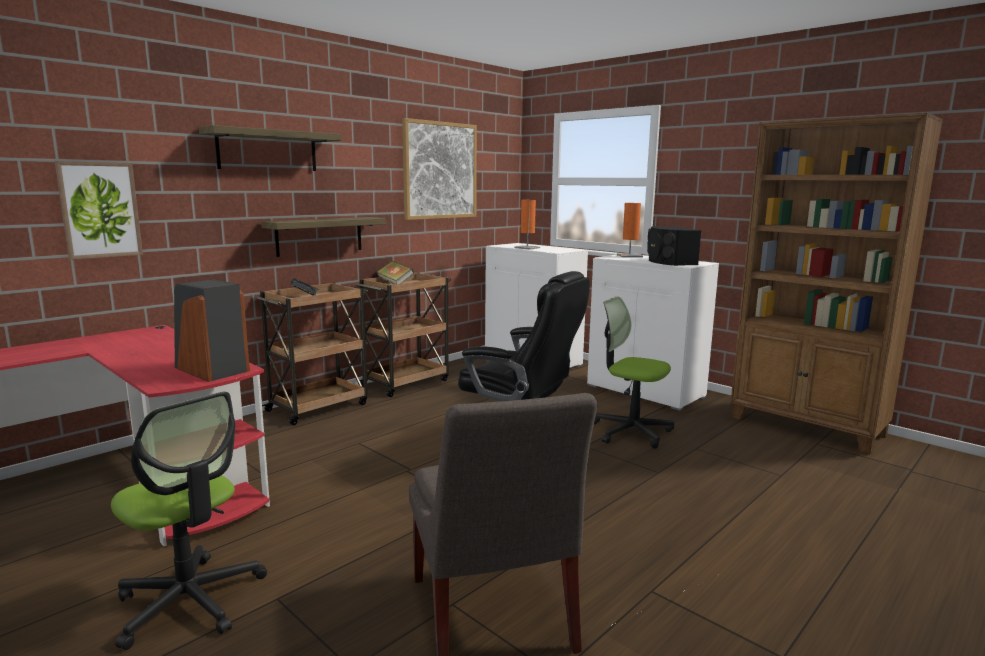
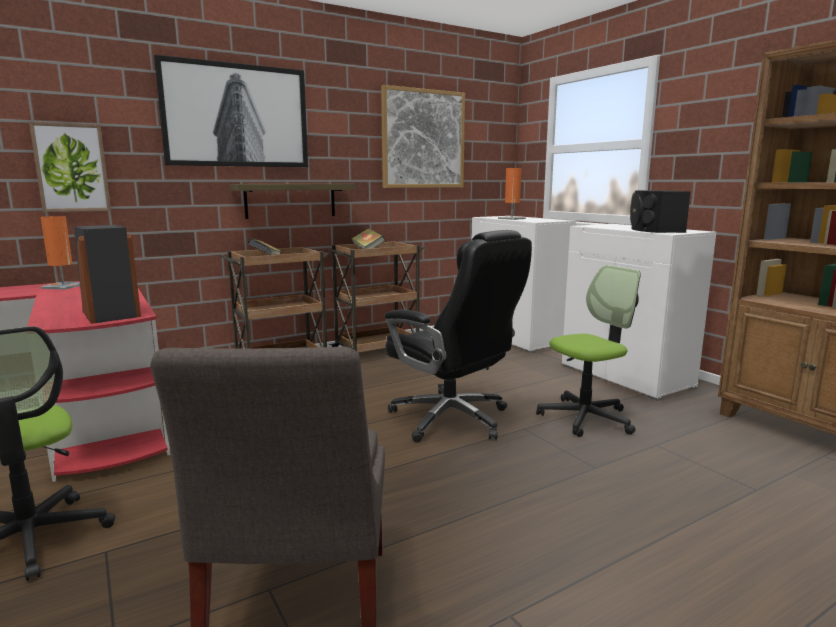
camera: 15 degrees right, 0 degrees up
shelf [199,125,342,171] -> picture [154,54,308,167]
office chair [594,296,675,449] -> office chair turned 105 degrees clockwise [536,265,641,437]
orange table lamp [617,203,643,257] -> orange table lamp moved to [40,216,80,290]

